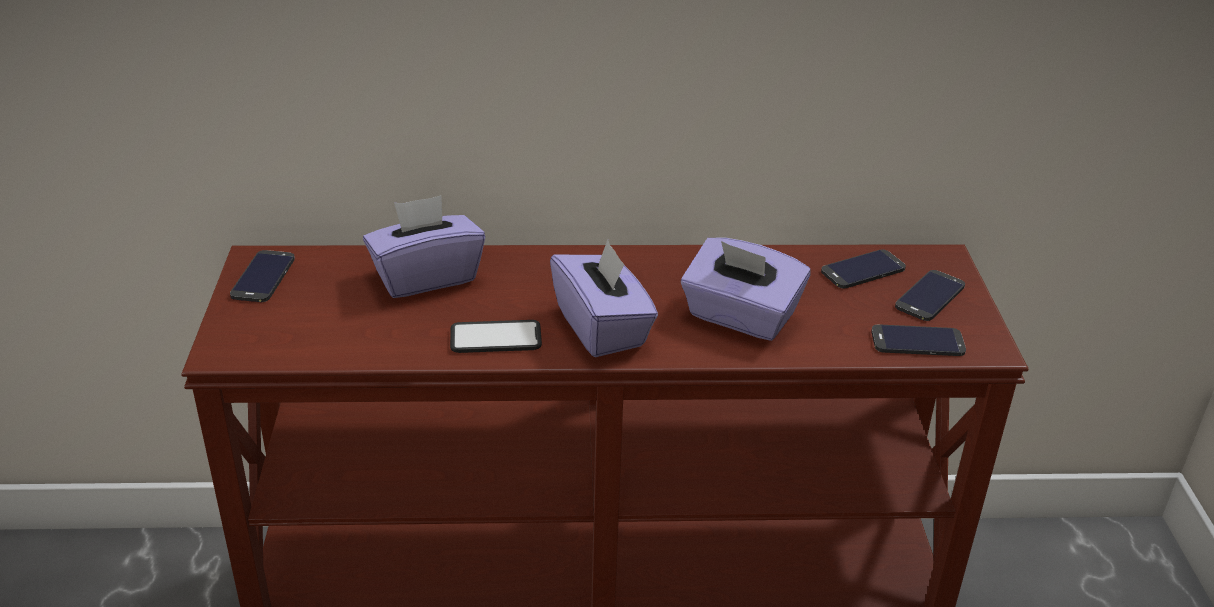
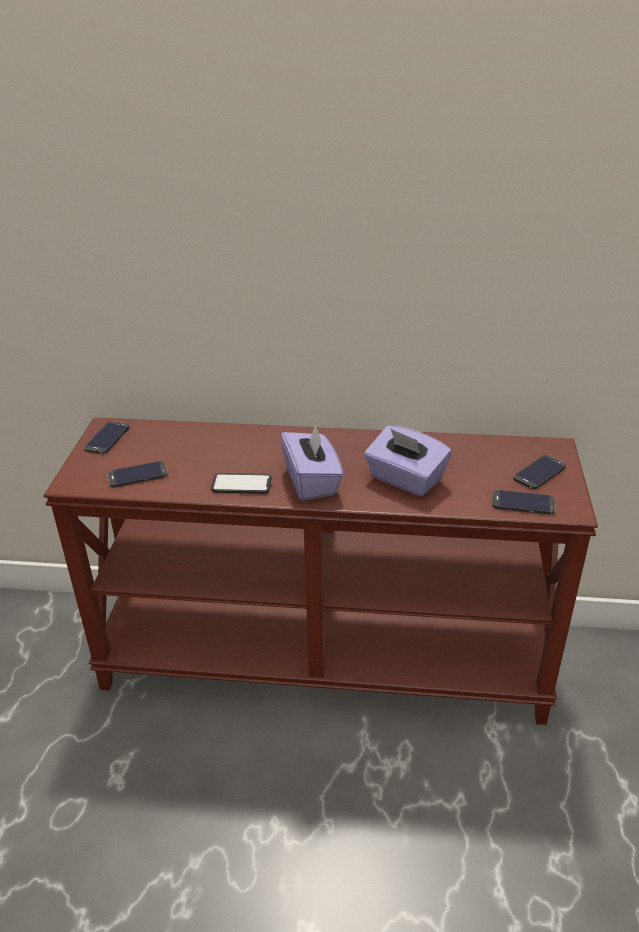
camera: 10 degrees right, 0 degrees up
purple tissue box [363,195,485,298] -> none
phone [821,249,906,288] -> phone moved to [107,461,168,487]

